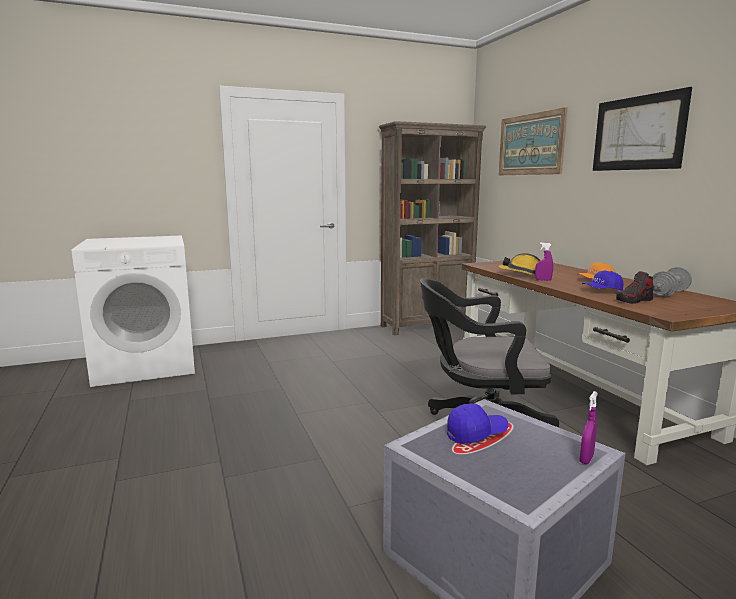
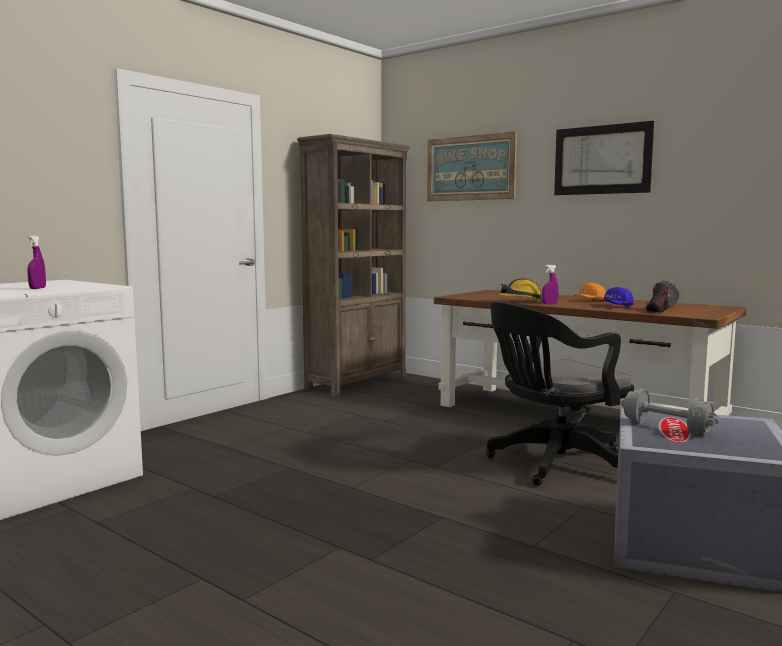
camera: 30 degrees left, 5 degrees down
blue cap [447,403,508,444] -> grey dumbbell [621,388,719,435]
purple spray bottle [580,391,598,464] -> purple spray bottle moved to [27,235,46,289]

